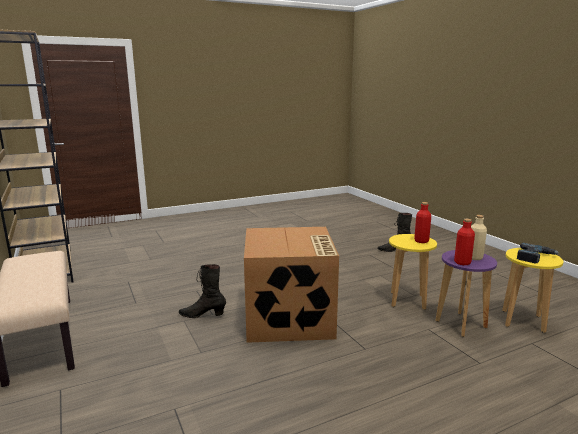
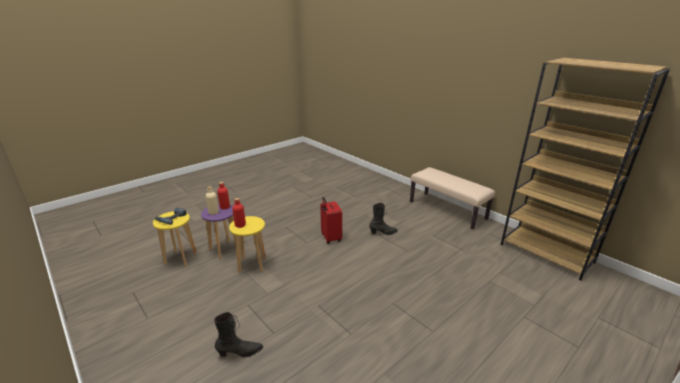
camera: 165 degrees right, 10 degrees up
cardboard box [244,227,339,343] -> red suitcase [320,197,342,244]

